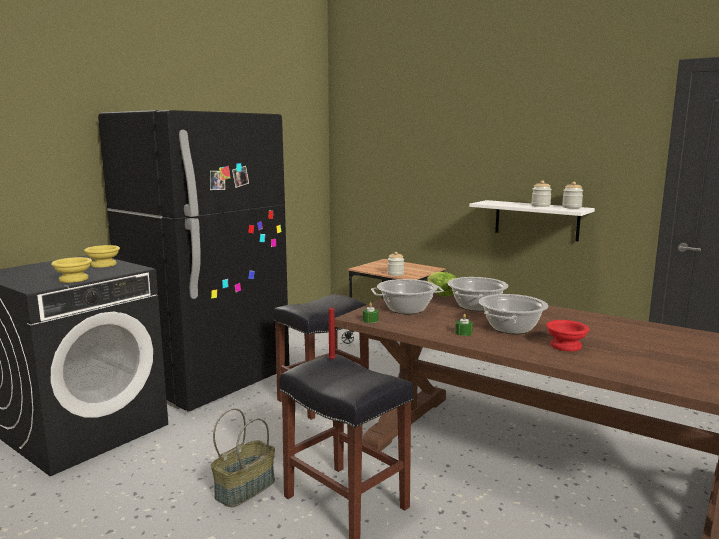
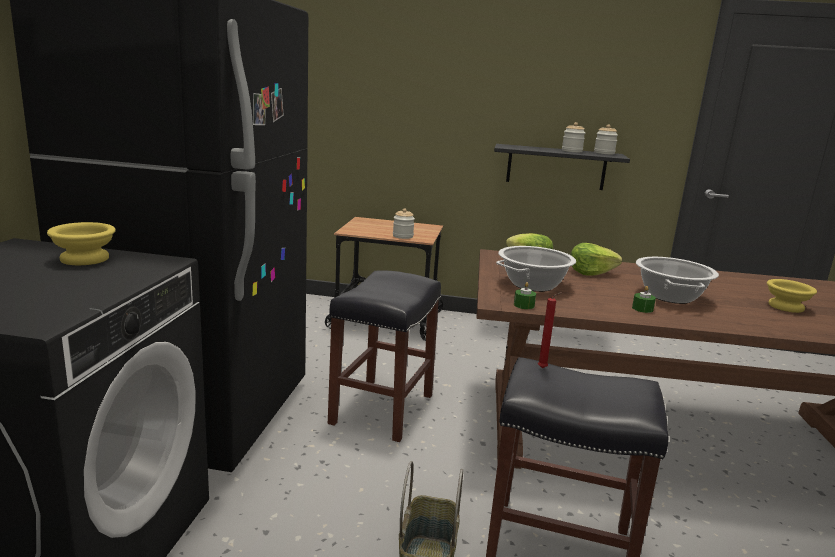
camera: 30 degrees left, 5 degrees up
yellow bowl [51,257,92,283] -> yellow bowl moved to [767,279,817,313]
cooking pot [448,277,508,311] -> lettuce [571,243,622,276]
white shelf [469,200,595,241] -> black shelf [494,144,630,190]
red bowl [546,320,589,351] -> none

